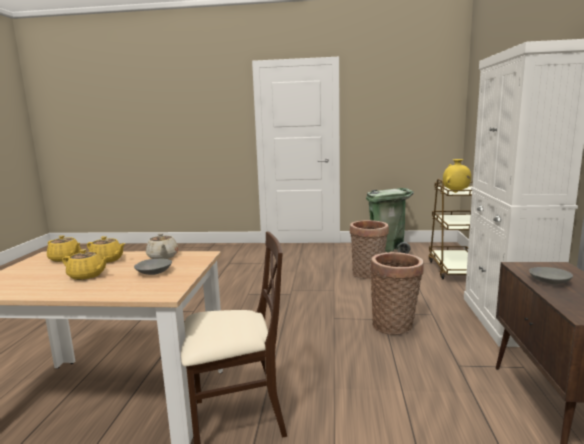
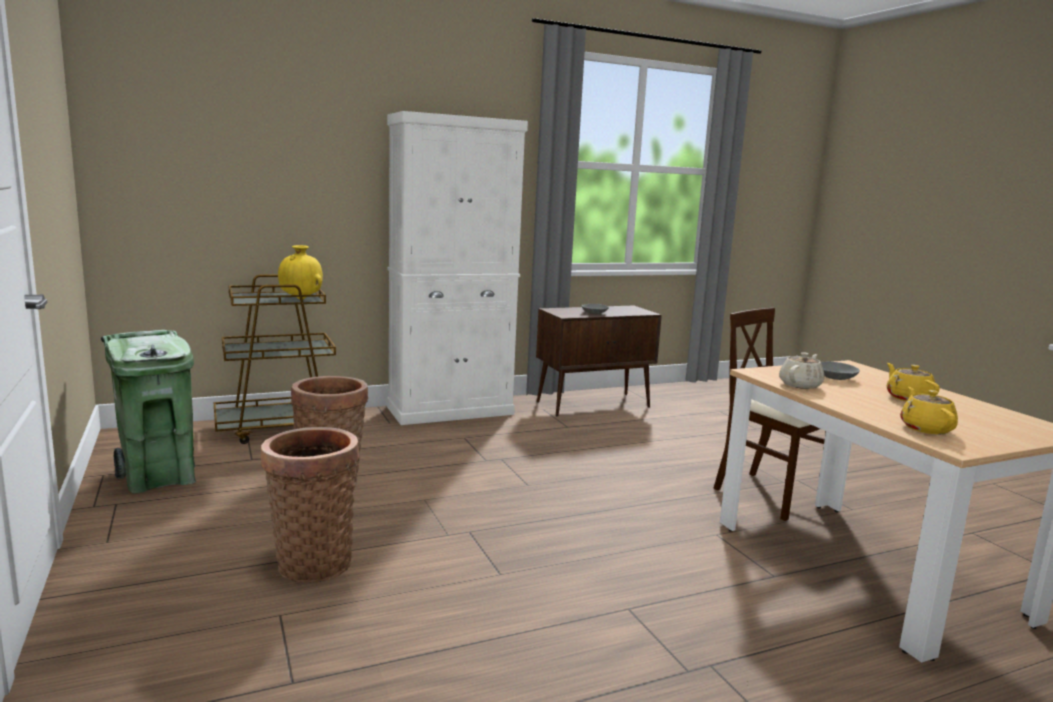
camera: 120 degrees left, 0 degrees up
yellow teapot [87,236,126,263] -> none
basket [370,252,424,335] -> basket moved to [261,427,359,583]

